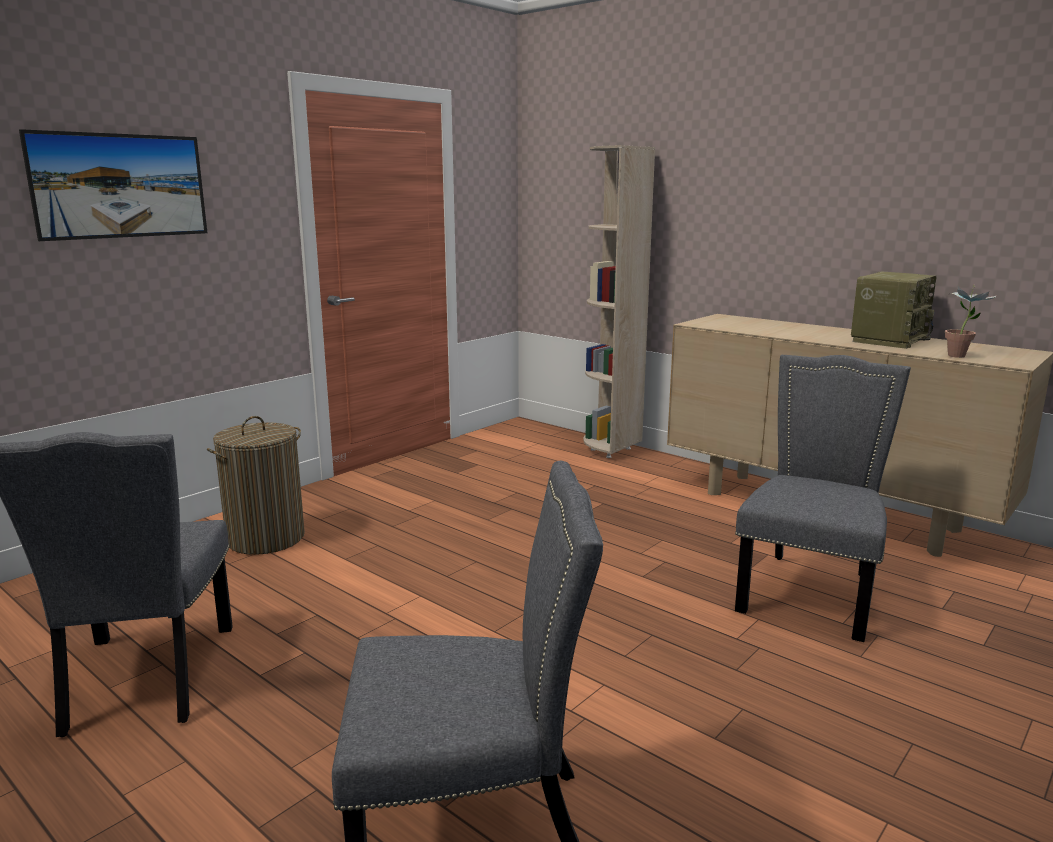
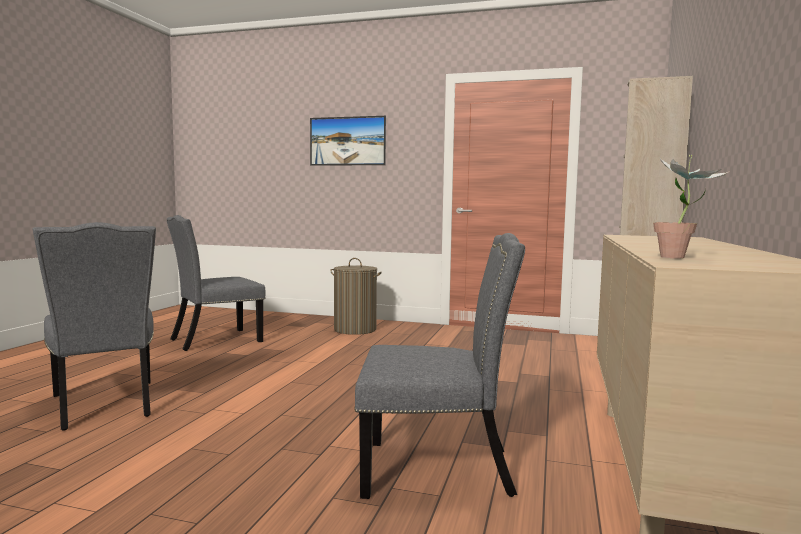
camera: 65 degrees right, 10 degrees down
radio [851,272,937,349] -> none

